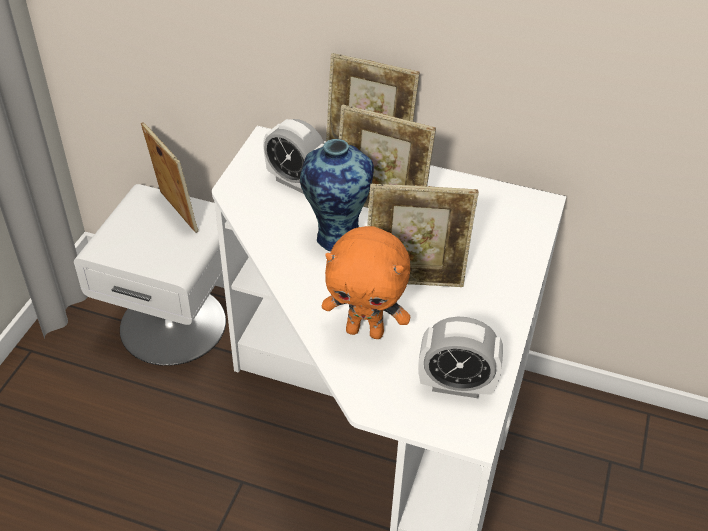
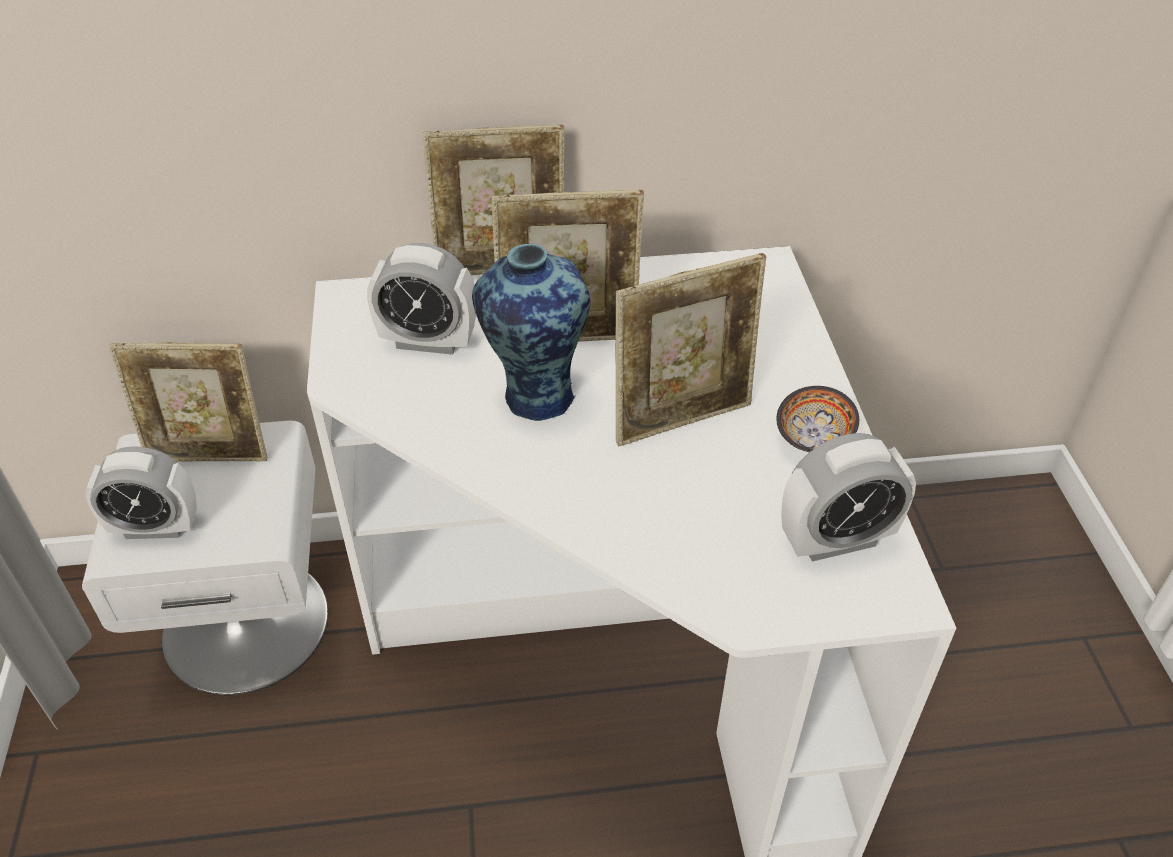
camera: 25 degrees left, 0 degrees up
picture frame [141,122,198,233] -> picture frame turned 150 degrees clockwise [109,342,267,462]
orange plush toy [322,226,410,339] -> none
none -> alarm clock [85,446,197,539]
none -> bowl [776,386,859,452]

